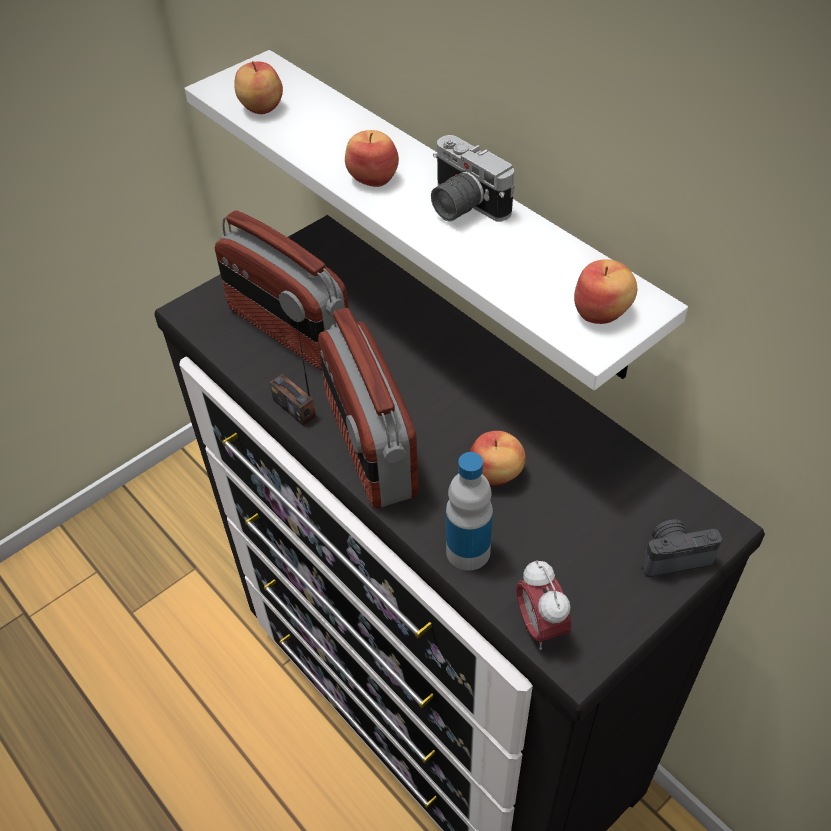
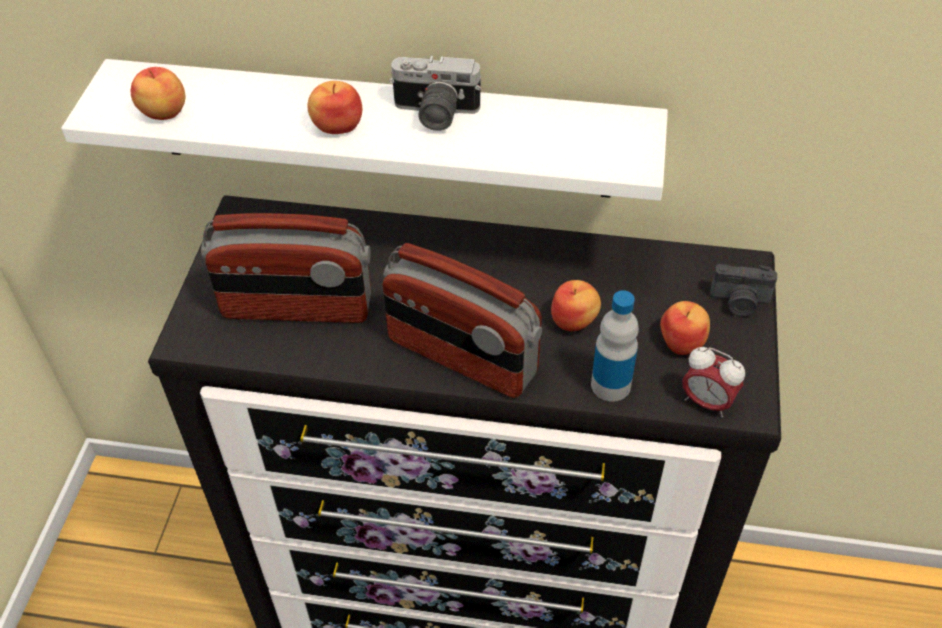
camera: 40 degrees left, 0 degrees up
radio [269,320,316,426] -> none
apple [574,259,637,324] -> apple moved to [660,301,710,355]
camera [642,519,722,577] -> camera turned 120 degrees counterclockwise [710,264,777,317]

